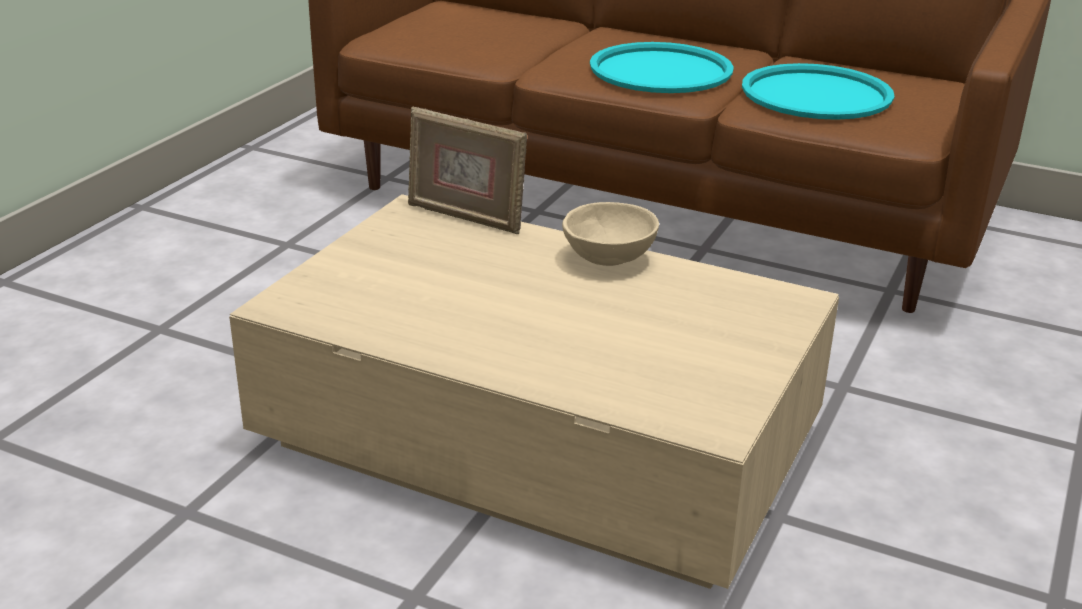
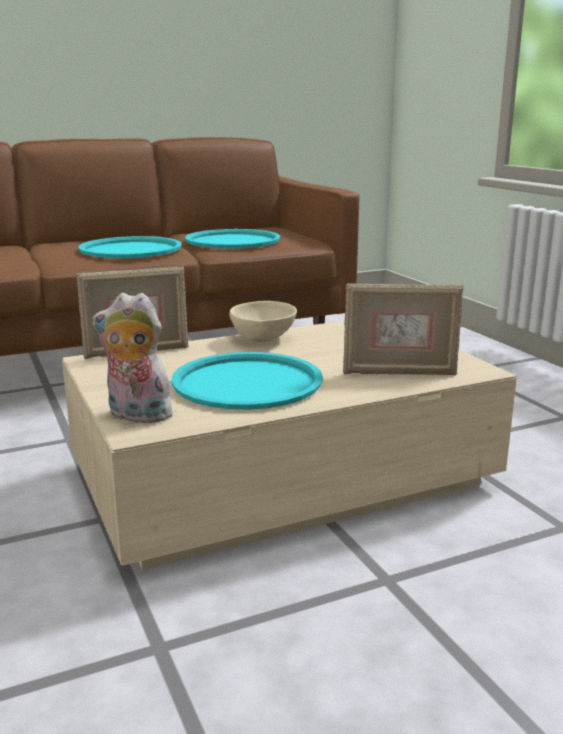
camera: 50 degrees left, 10 degrees down
none -> plush toy [92,293,180,423]
none -> turquoise tray [171,352,323,410]
none -> picture frame [343,283,463,375]

